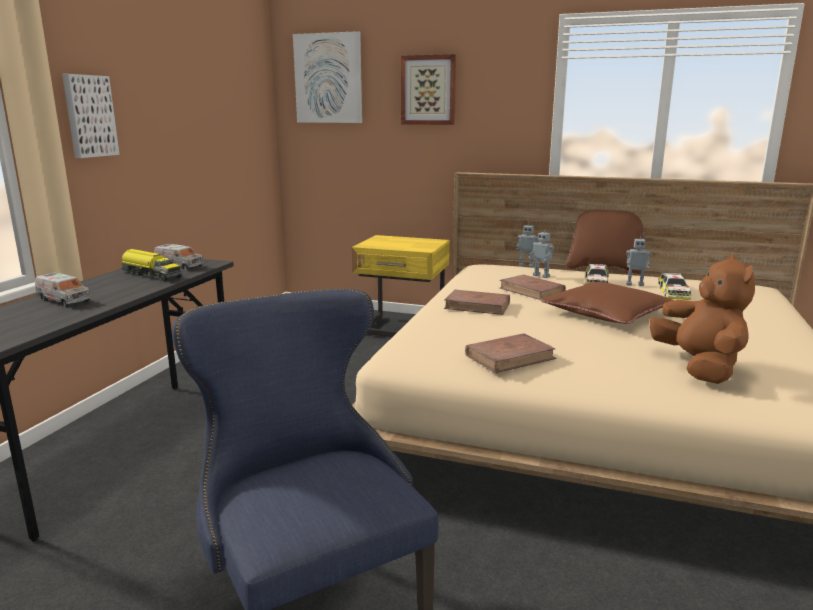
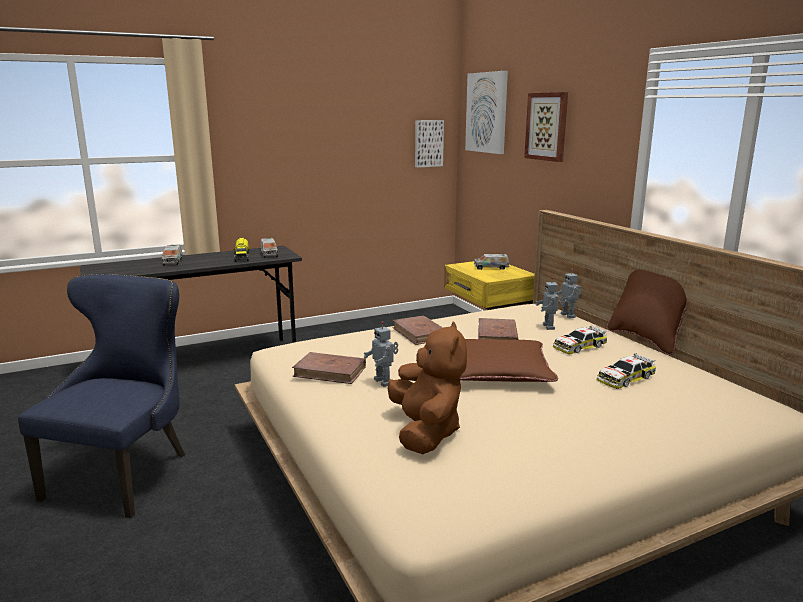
camera: 45 degrees right, 0 degrees up
picture [62,74,120,158] -> picture moved to [415,120,444,168]
toy robot [626,233,651,286] -> toy robot moved to [364,321,398,387]
brown plush toy [649,255,755,384] -> brown plush toy turned 45 degrees counterclockwise [388,322,467,454]
none -> toy truck [474,254,509,270]

